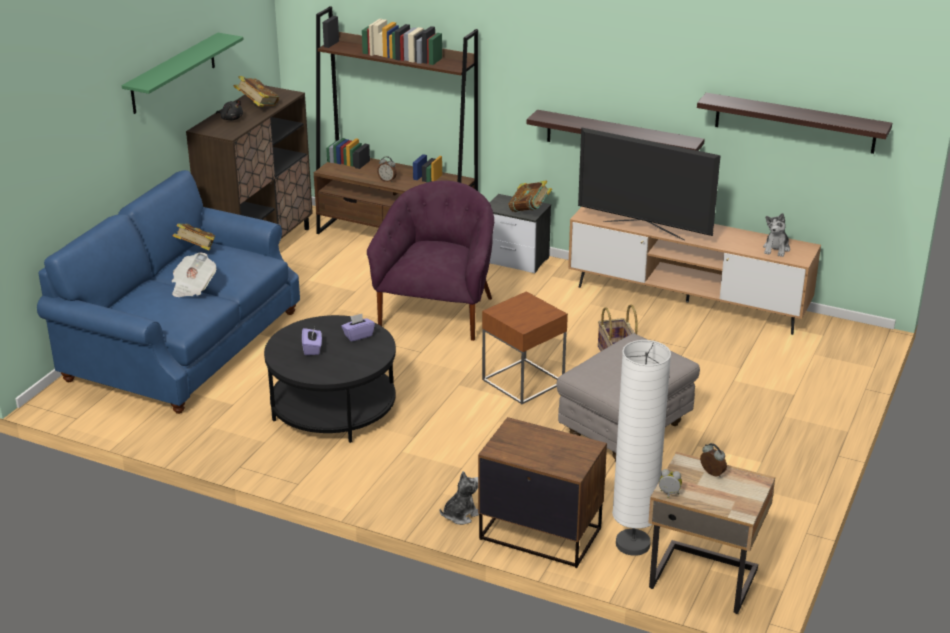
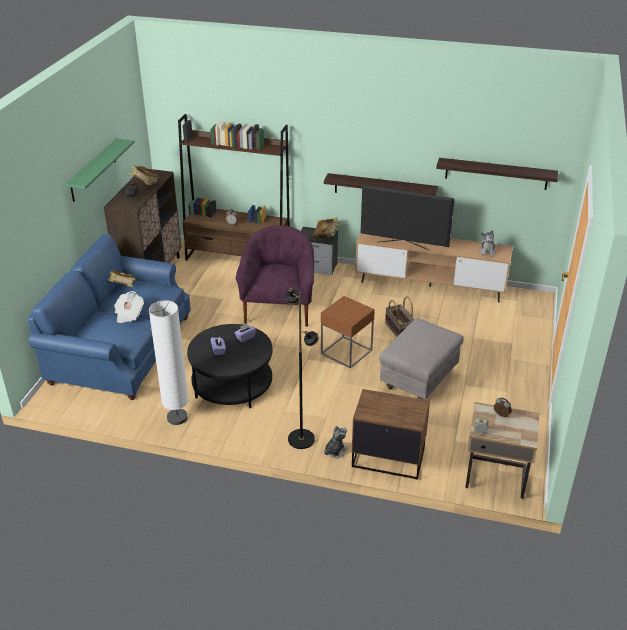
camera: 10 degrees left, 5 degrees up
white floor lamp [612,340,671,556] -> white floor lamp moved to [149,300,189,425]
none -> black floor lamp [285,288,319,449]

